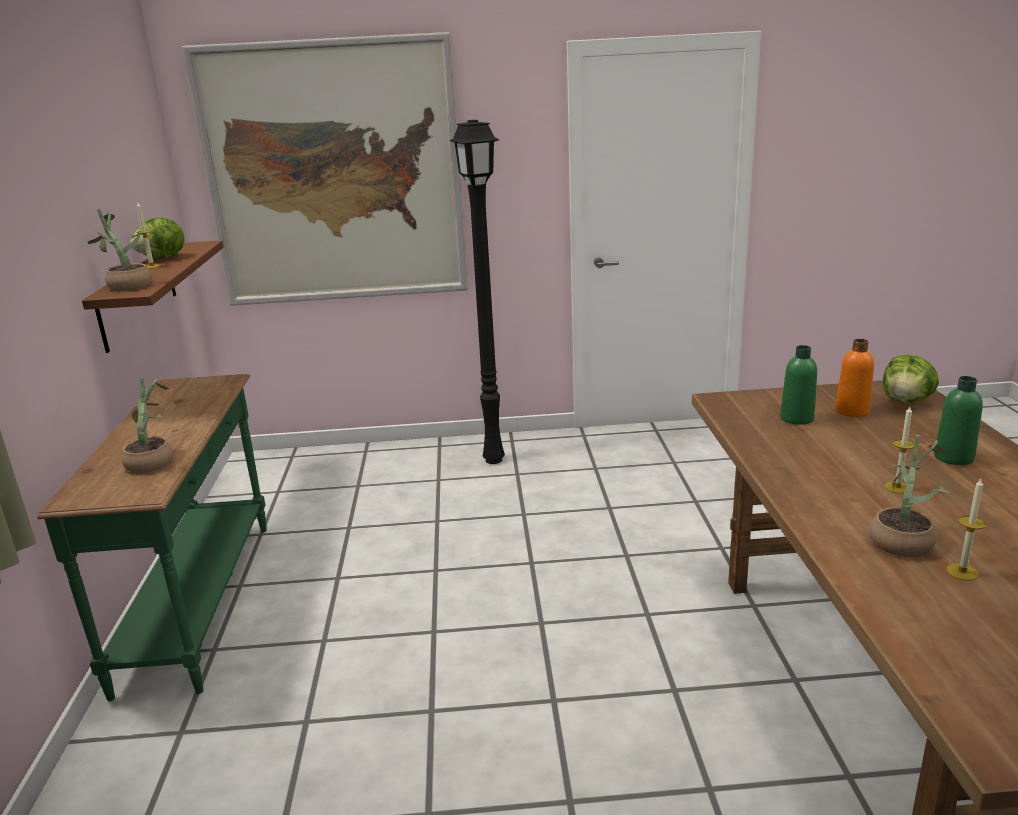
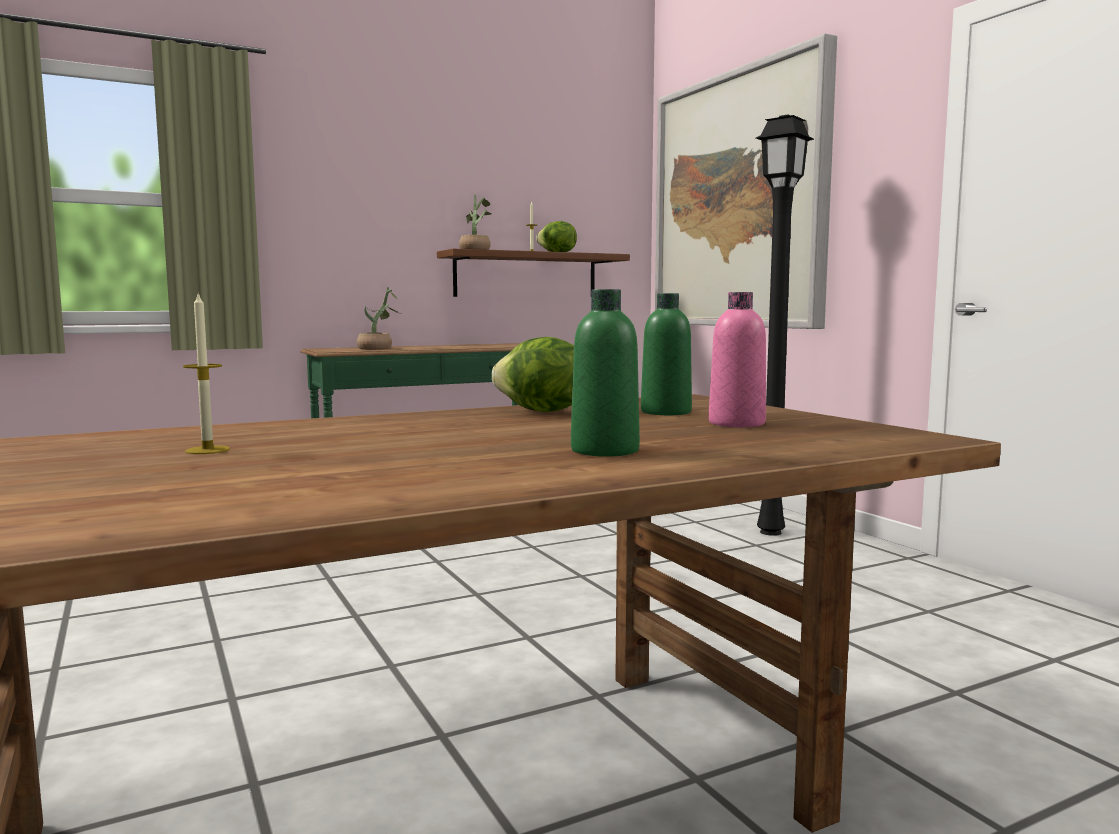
camera: 65 degrees right, 15 degrees down
orange bottle [835,339,874,417] -> pink bottle [709,292,766,427]
potted plant [869,435,950,557] -> none
lettuce [883,355,939,403] -> lettuce moved to [492,337,574,412]
candle [885,407,915,494] -> none

